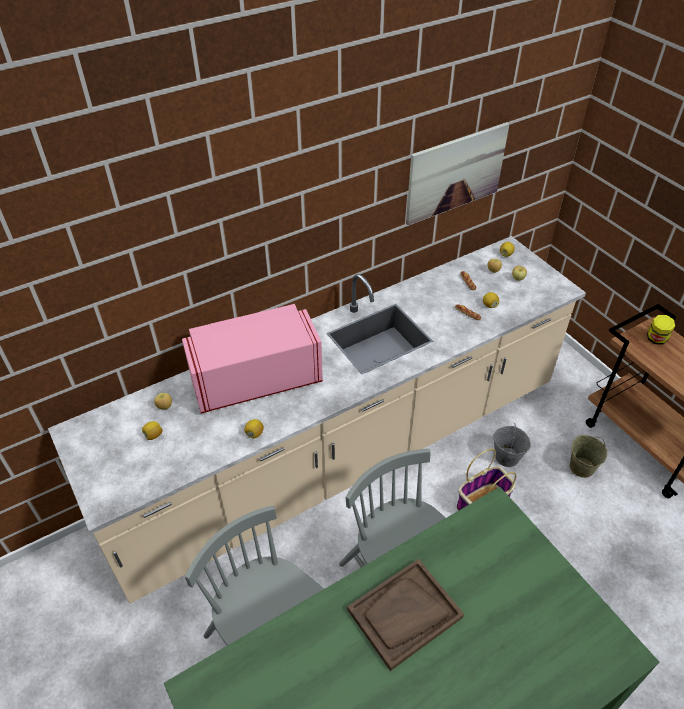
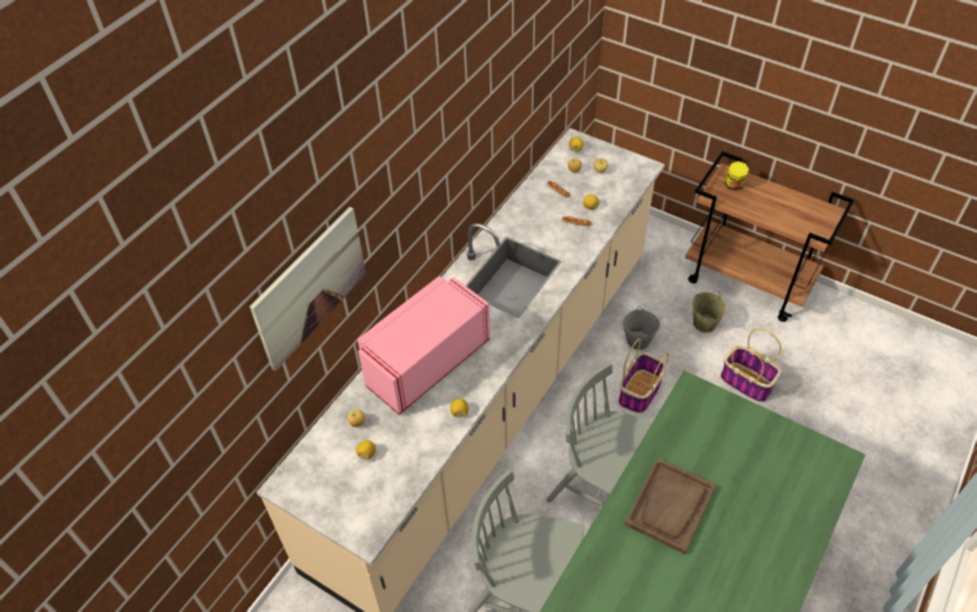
camera: 25 degrees left, 5 degrees up
picture [406,122,509,225] -> picture moved to [250,207,366,371]
none -> basket [720,329,781,403]

